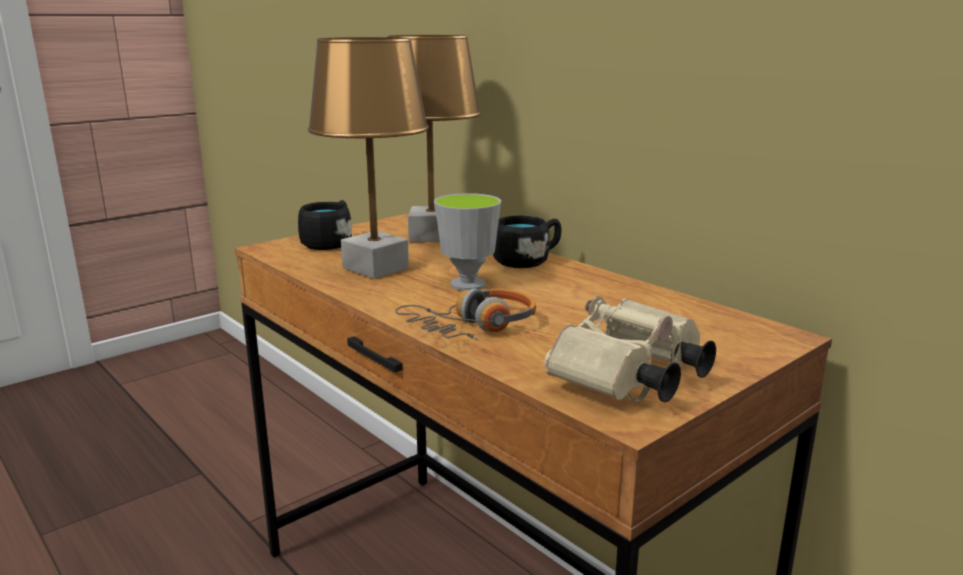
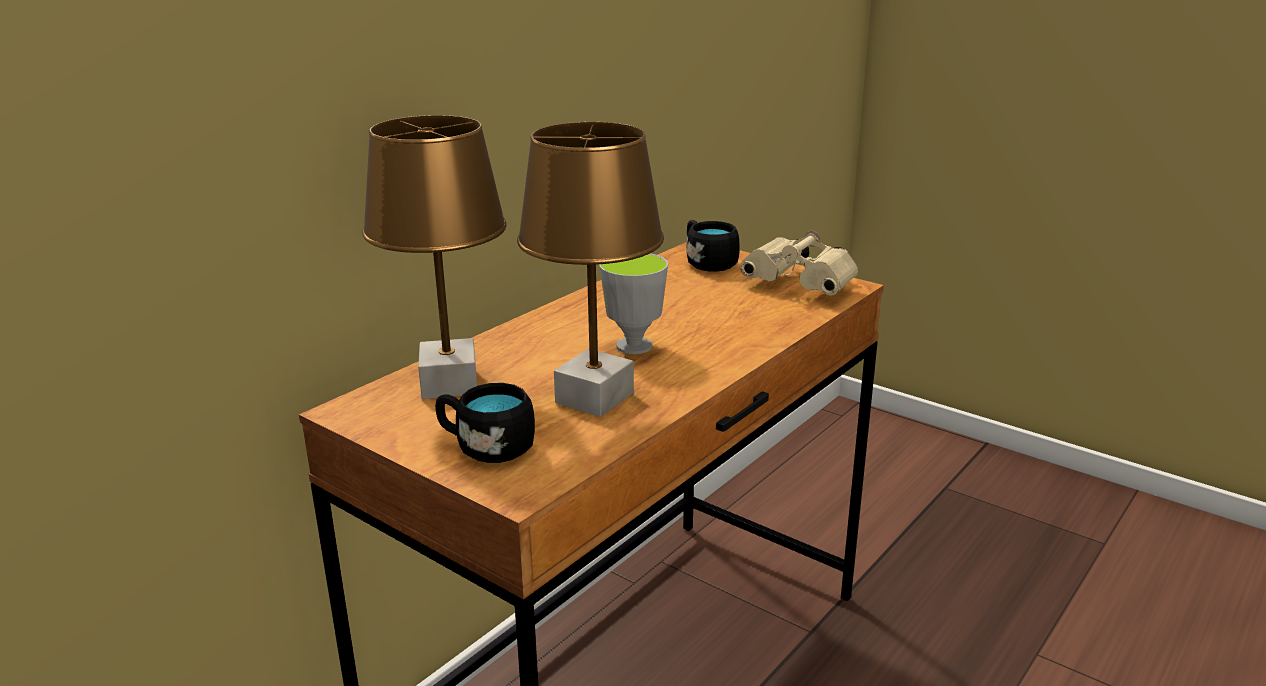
camera: 100 degrees left, 5 degrees up
headphones [395,288,536,340] -> none
black mug [493,216,561,268] -> black mug moved to [687,220,740,272]

